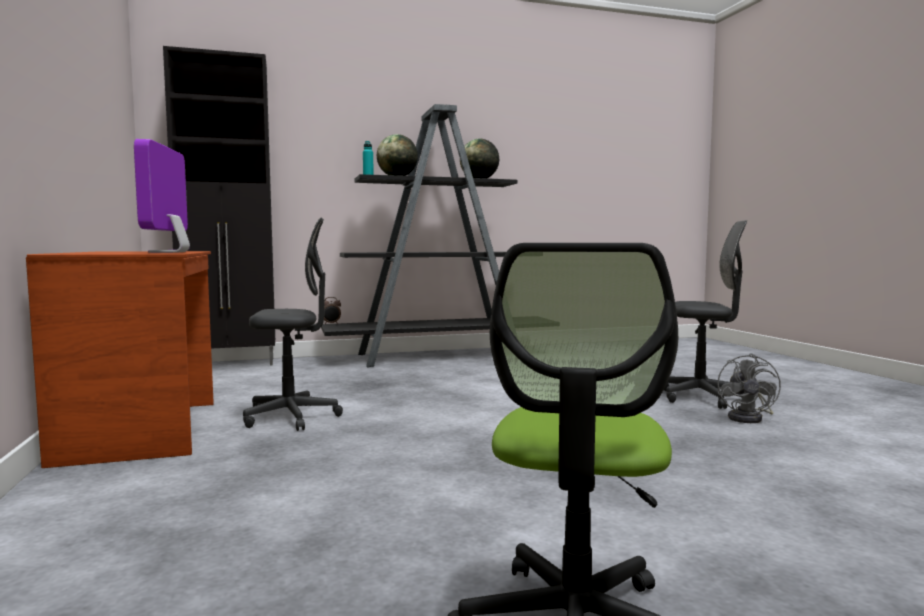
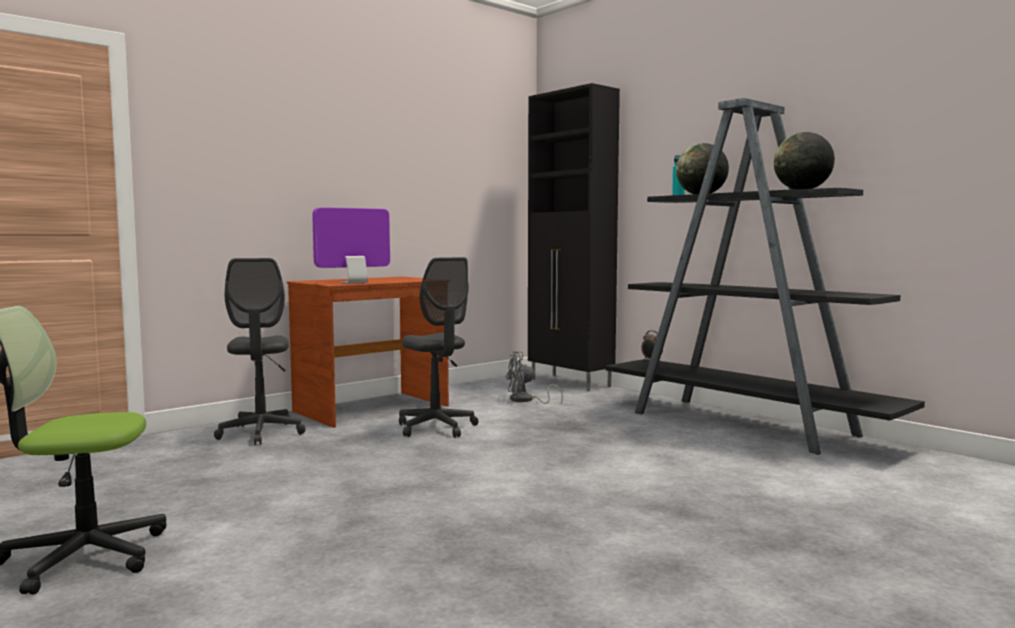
camera: 65 degrees right, 0 degrees up
grey office chair [664,220,747,409] -> grey office chair moved to [214,258,306,445]
grey fan [717,353,781,423] -> grey fan moved to [505,351,563,404]

